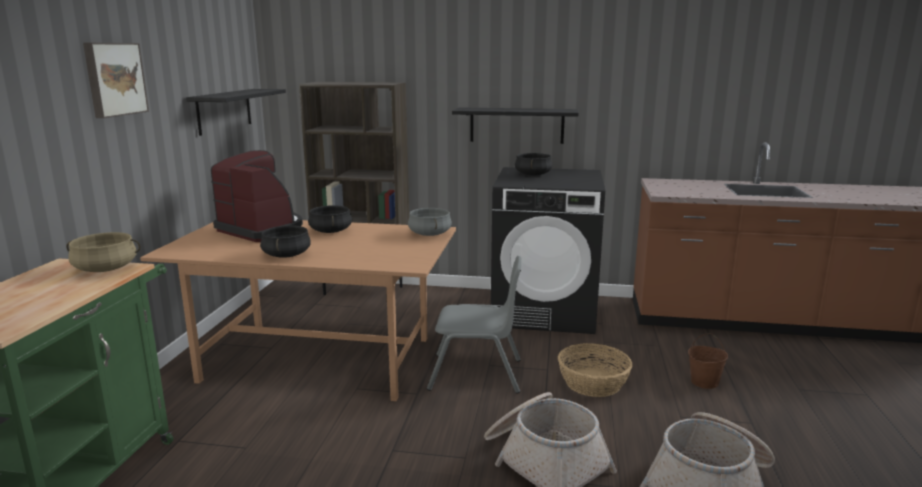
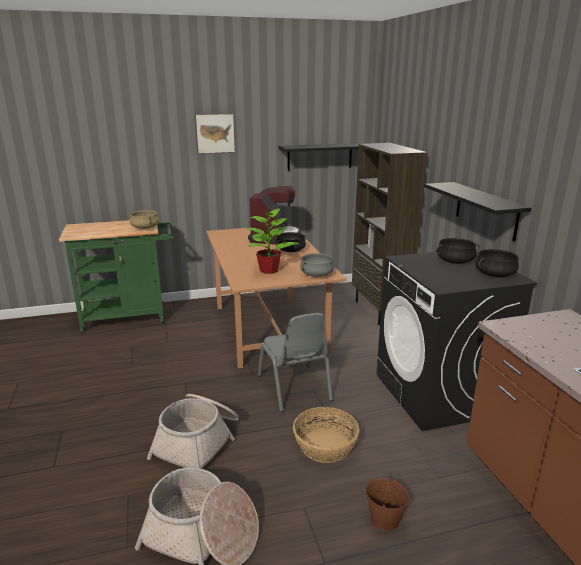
camera: 65 degrees right, 5 degrees up
black cooking pot [260,225,311,258] -> black cooking pot moved to [475,249,519,277]
none -> potted plant [247,209,299,274]

